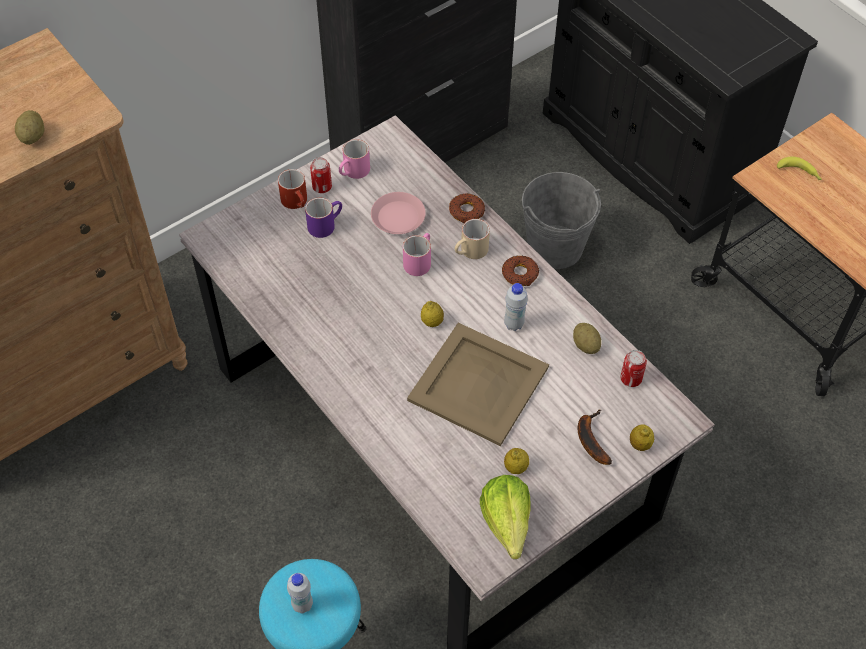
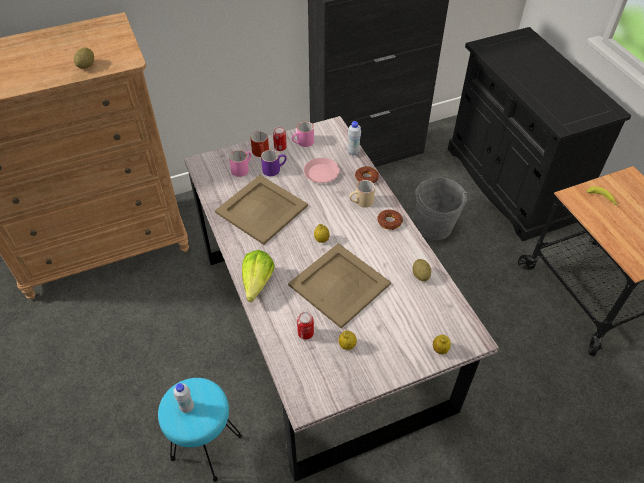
camera: 15 degrees right, 5 degrees down
pink mug [403,233,431,276] -> pink mug moved to [229,150,251,177]
lettuce [480,475,530,559] -> lettuce moved to [242,250,275,302]
white bottle [504,283,528,331] -> white bottle moved to [348,121,361,156]
banana [578,409,612,465] -> none
can [620,350,647,387] -> can moved to [297,312,314,340]
none -> beige tray [215,175,308,245]

